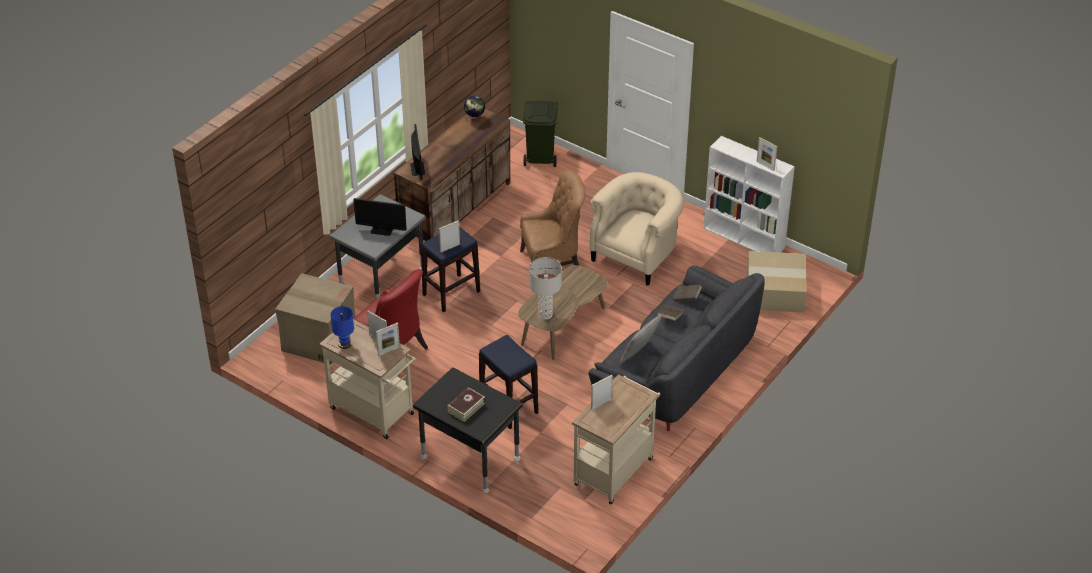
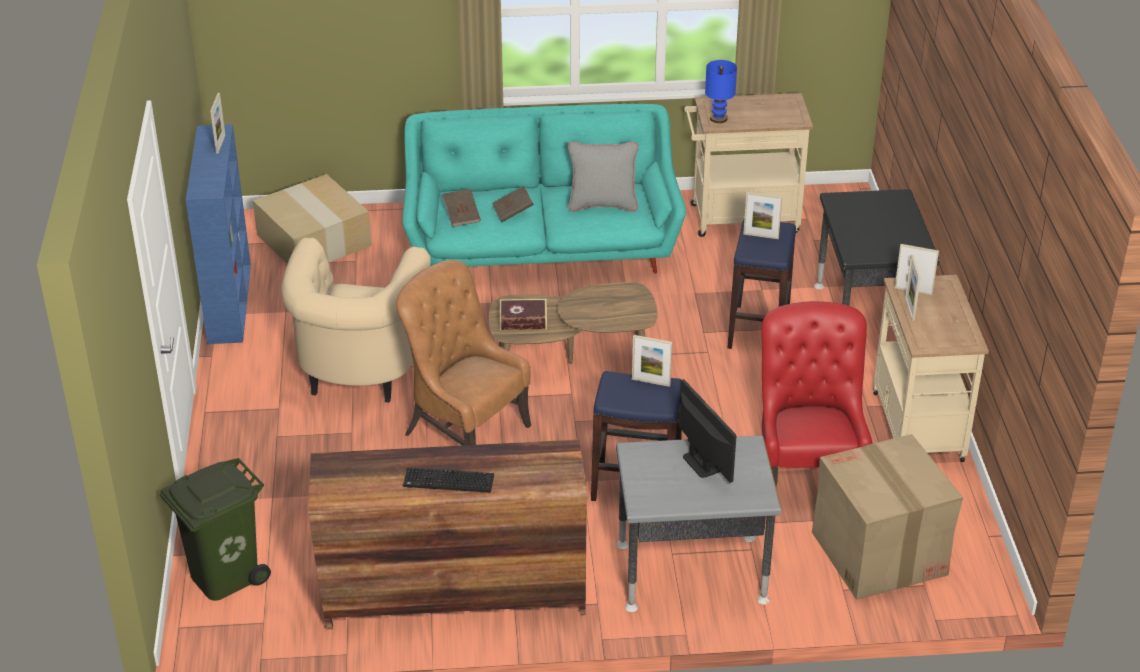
camera: 130 degrees left, 5 degrees down
blue table lamp [330,306,354,349] -> blue table lamp moved to [705,60,737,123]
monitor [411,124,425,180] -> none
book [447,387,485,422] -> book moved to [500,299,547,330]
globe [464,96,485,122] -> none
white table lamp [529,257,562,319] -> none
beige armchair [589,172,684,286] -> beige armchair turned 75 degrees counterclockwise [281,238,431,403]
grey sofa [589,265,765,431] -> turquoise sofa [403,104,686,273]
picture frame [591,375,613,410] -> picture frame moved to [743,192,782,239]
white bookcase [704,136,795,253] -> blue bookcase [186,124,251,344]
none -> keyboard [403,468,494,493]

